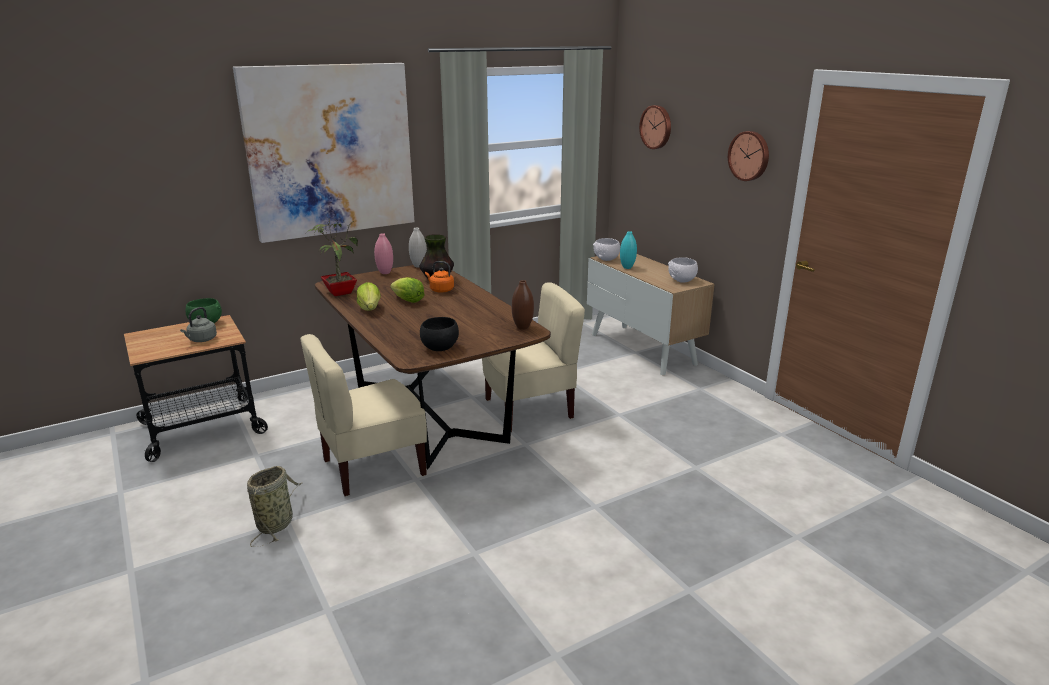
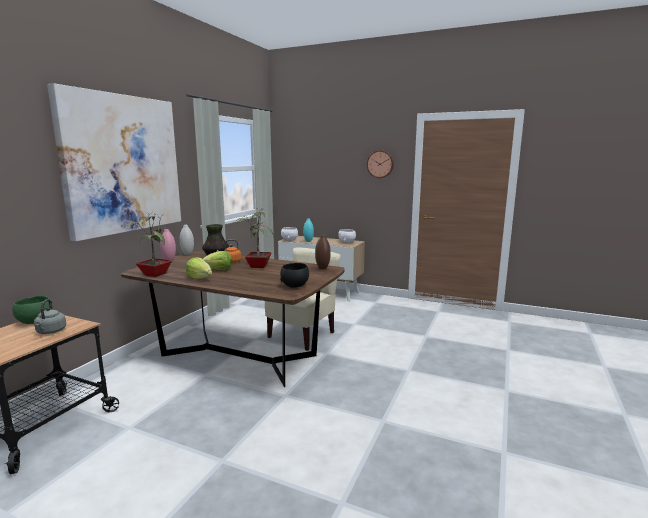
camera: 35 degrees left, 10 degrees down
basket [247,466,302,547] -> none
beige chair [300,334,427,496] -> none
wall clock [639,105,671,149] -> none
none -> potted plant [236,207,274,268]

